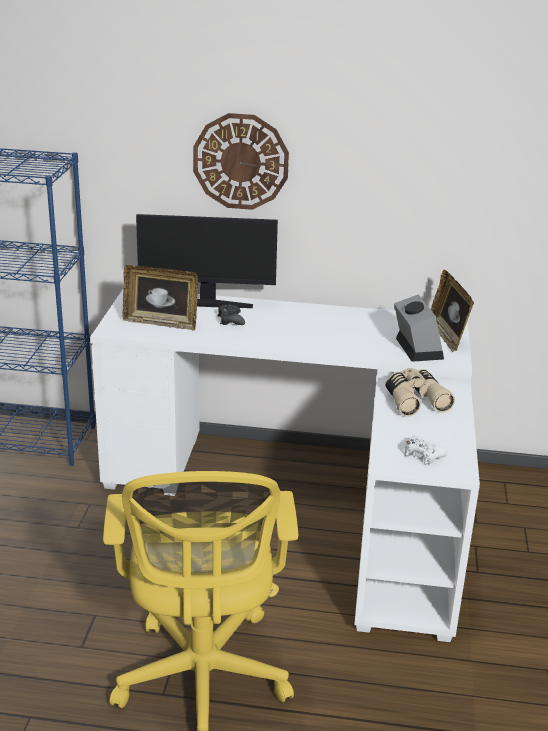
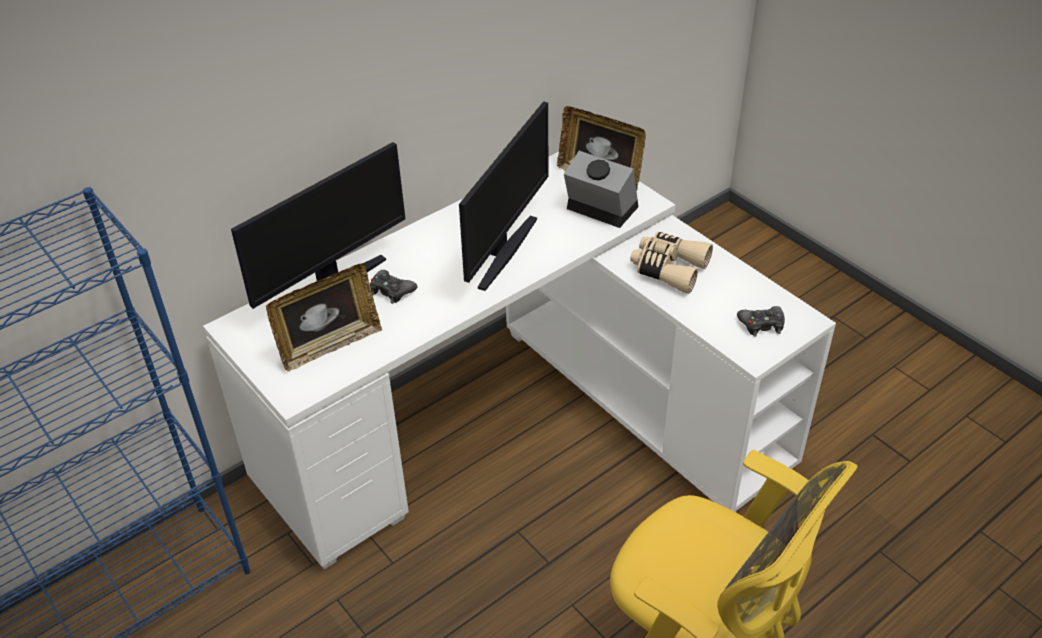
camera: 45 degrees left, 15 degrees up
wall clock [193,113,289,210] -> none
white game controller [405,436,448,465] -> black game controller [737,306,785,337]
none -> monitor [459,101,548,291]

